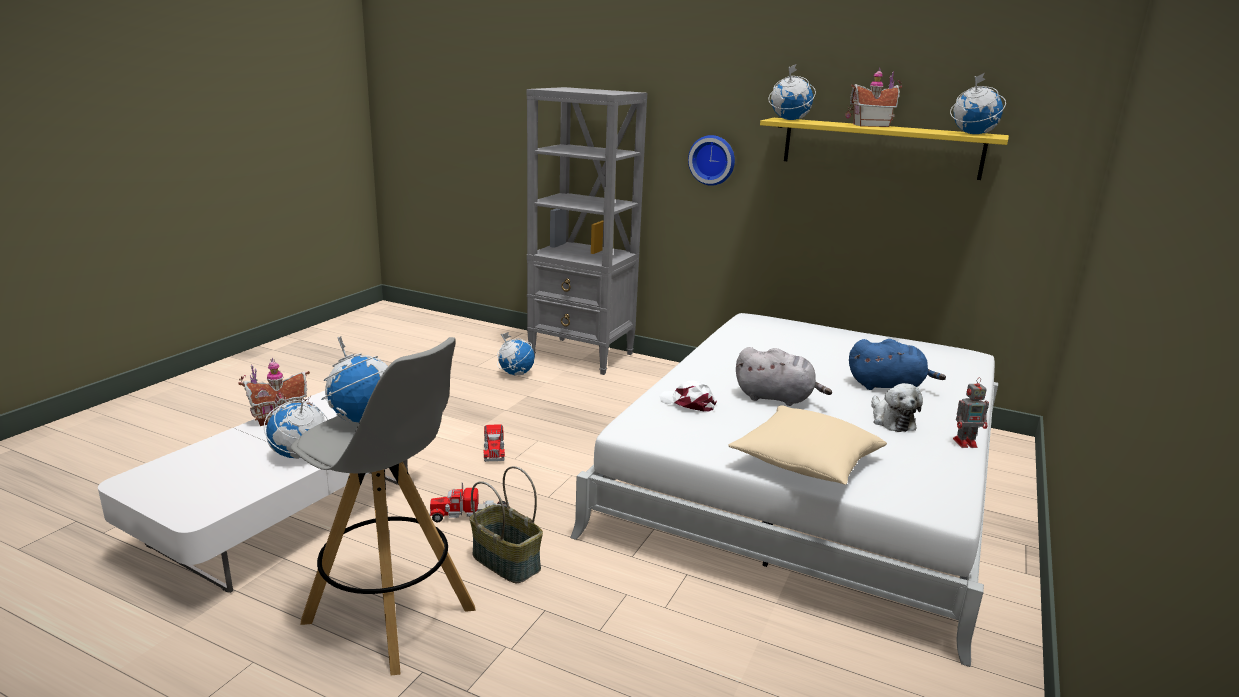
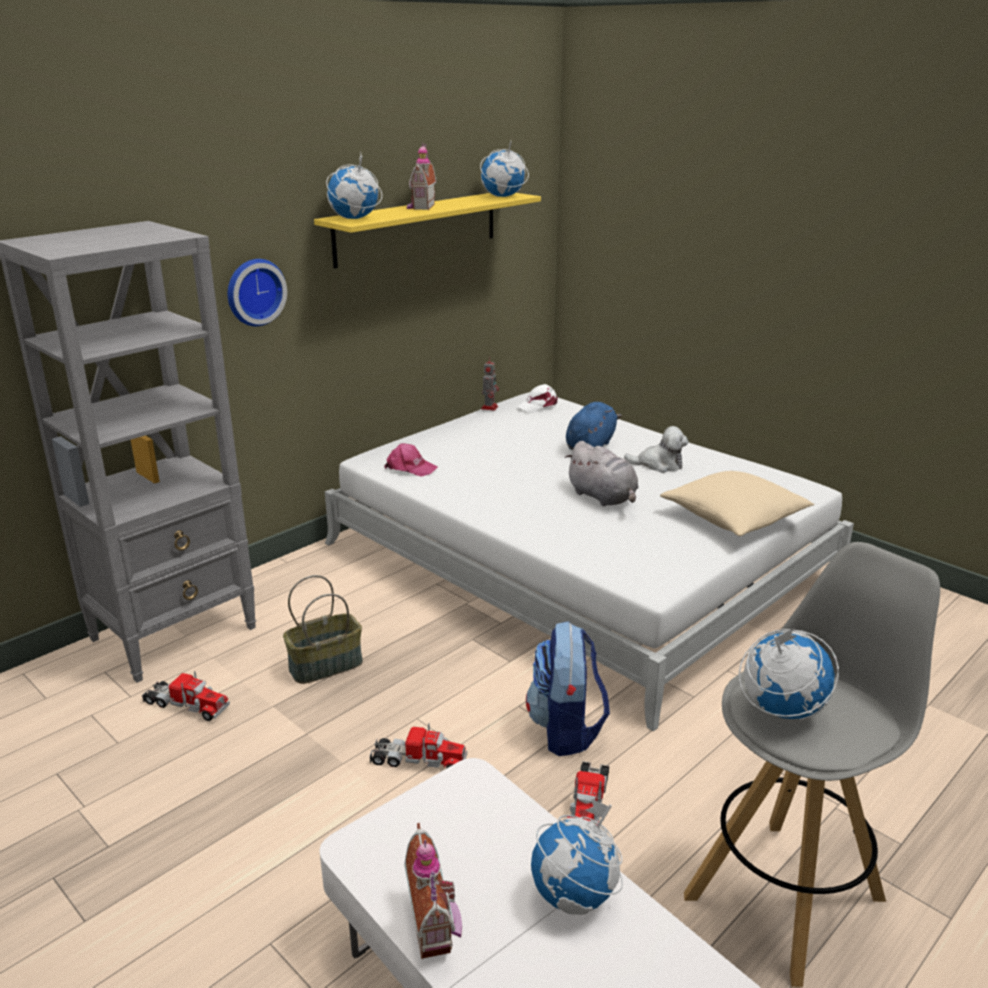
camera: 70 degrees left, 5 degrees up
basket [470,466,543,583] -> basket moved to [283,575,363,684]
globe [497,332,535,376] -> toy truck [142,671,230,721]
white cap [659,380,717,412] -> white cap moved to [516,384,558,413]
grey plush toy [736,347,832,406] -> grey plush toy turned 105 degrees clockwise [565,441,639,506]
toy robot [953,377,989,448] -> toy robot moved to [481,357,499,411]
none -> pink cap [384,443,438,477]
none -> backpack [526,622,610,756]

